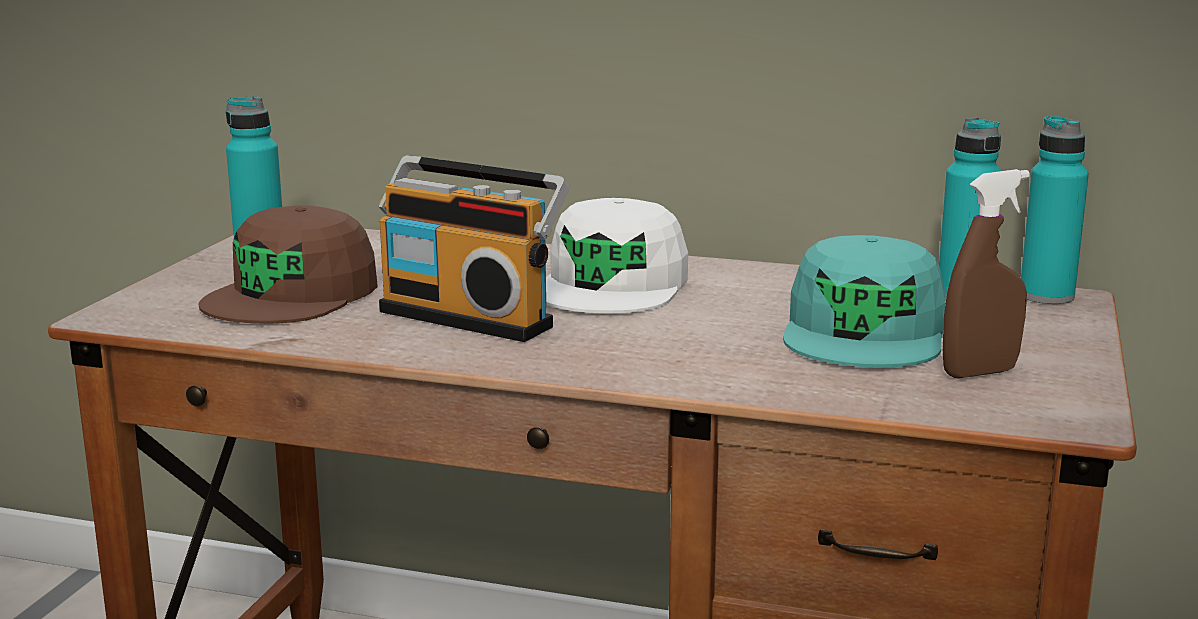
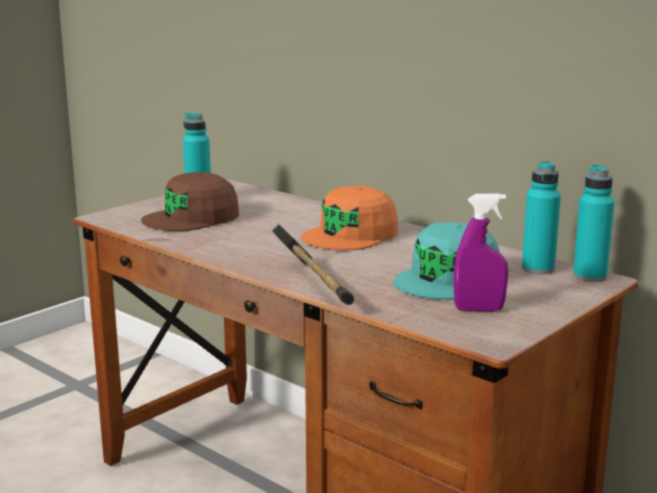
camera: 25 degrees right, 0 degrees up
radio [378,155,569,342] -> none
white cap [546,198,688,313] -> orange cap [301,186,398,250]
brown spray bottle [943,169,1030,378] -> purple spray bottle [454,194,509,312]
none -> hammer [271,224,354,305]

